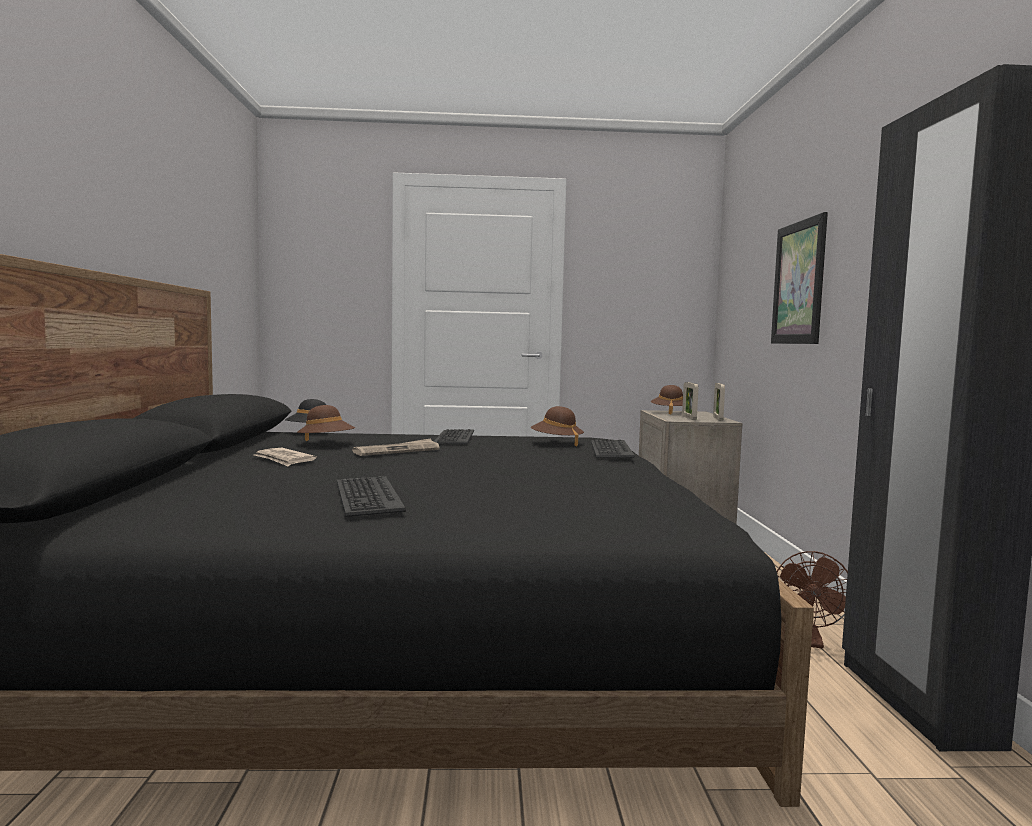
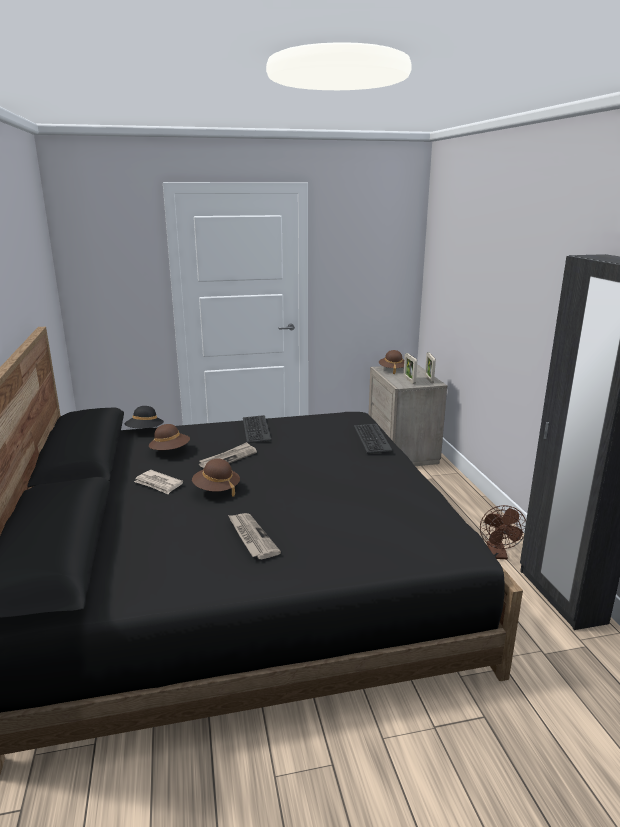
camera: 10 degrees left, 15 degrees up
keyboard [337,476,406,517] -> newspaper [228,513,281,559]
brown hat [531,406,584,446] -> brown hat moved to [192,459,240,497]
picture [771,212,828,344] -> none

